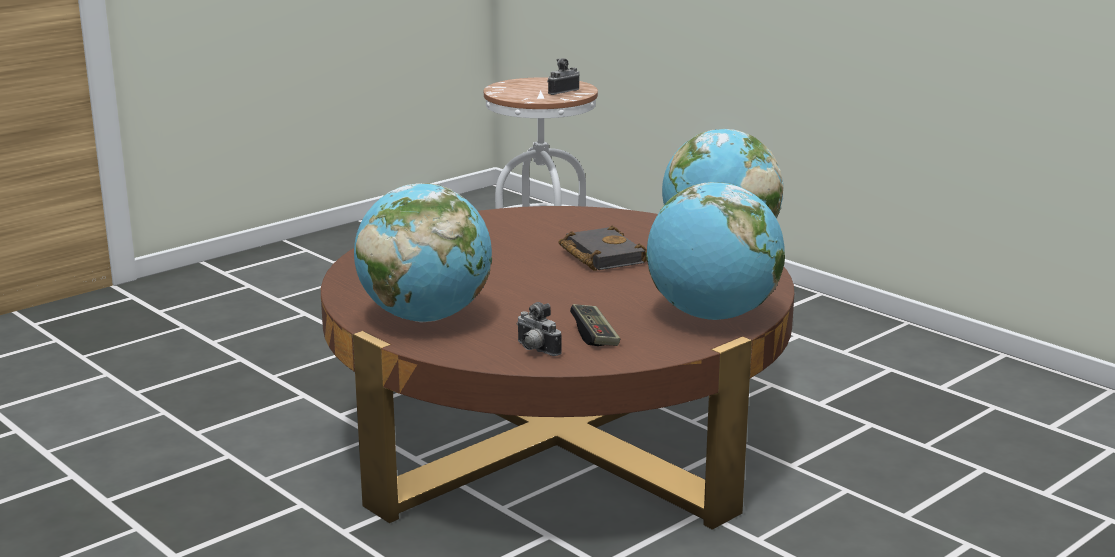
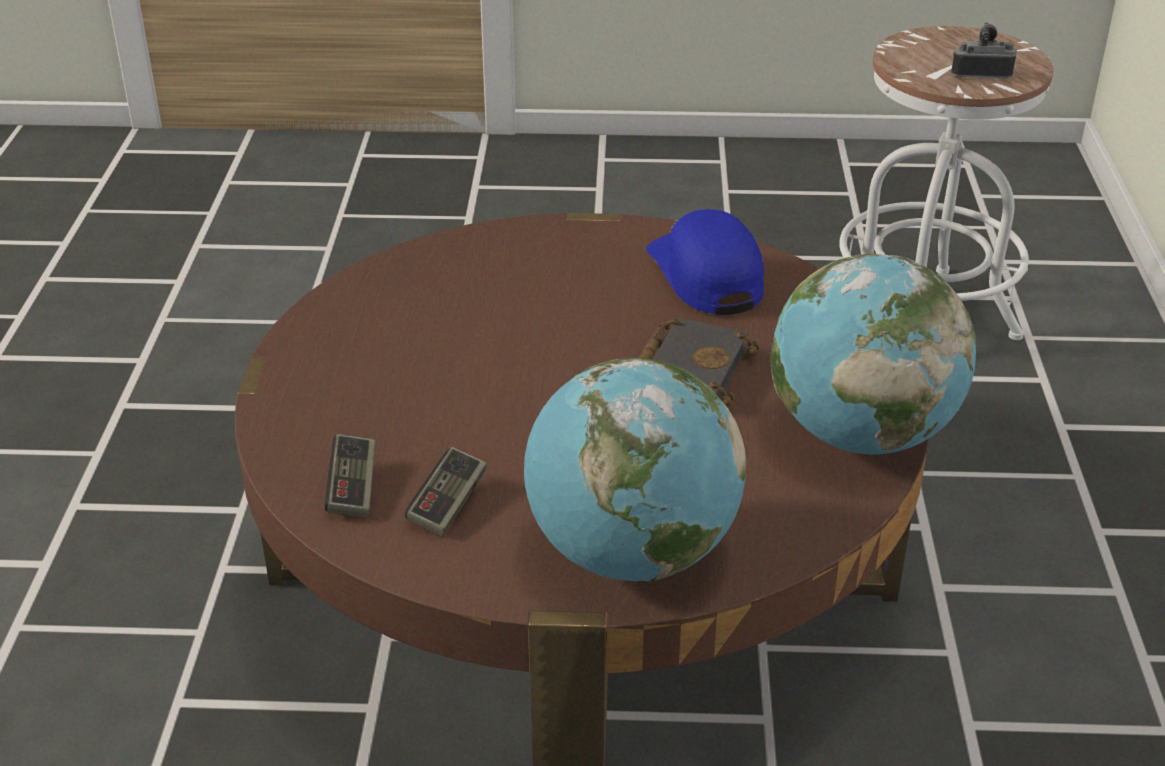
camera: 45 degrees right, 15 degrees up
globe [354,183,492,322] -> none
camera [516,302,562,356] -> game controller [325,434,376,517]
none -> blue cap [646,209,764,315]

